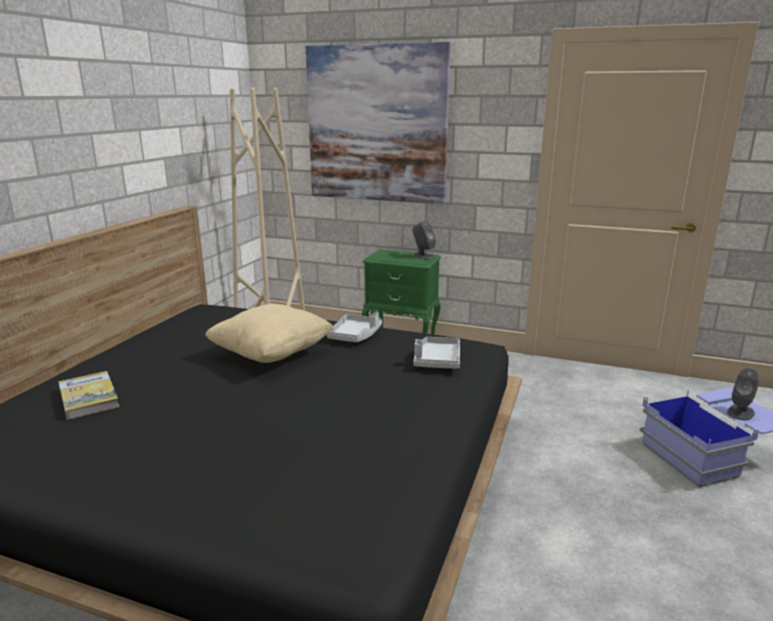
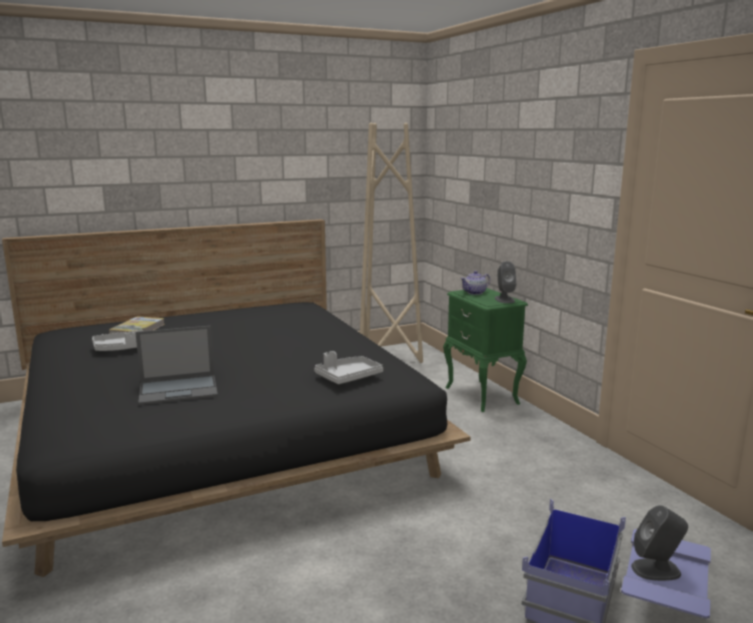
camera: 45 degrees right, 5 degrees down
beige pillow [205,304,335,363] -> none
picture [306,42,451,204] -> none
grey tray [327,312,382,342] -> grey tray moved to [92,330,143,351]
none -> laptop [135,326,218,405]
none -> teapot [460,271,490,295]

